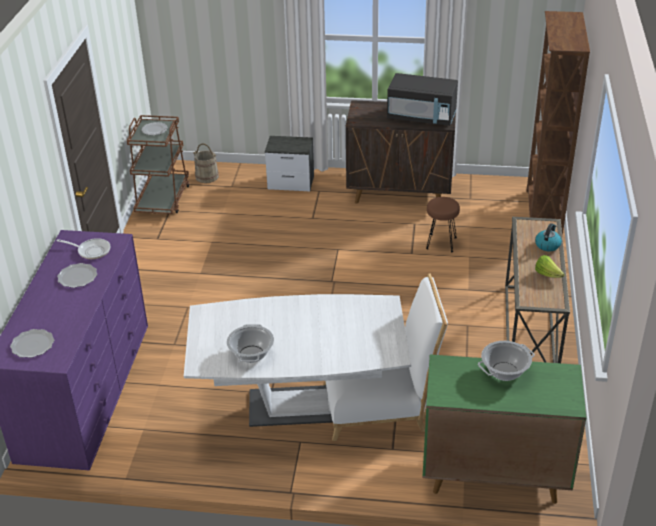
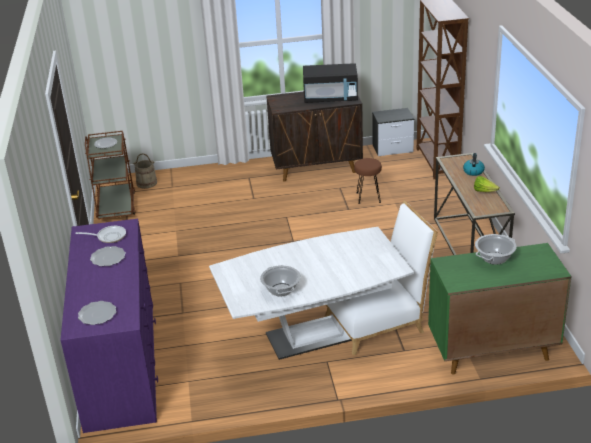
camera: 15 degrees left, 5 degrees down
nightstand [265,136,314,191] -> nightstand moved to [372,108,414,156]

